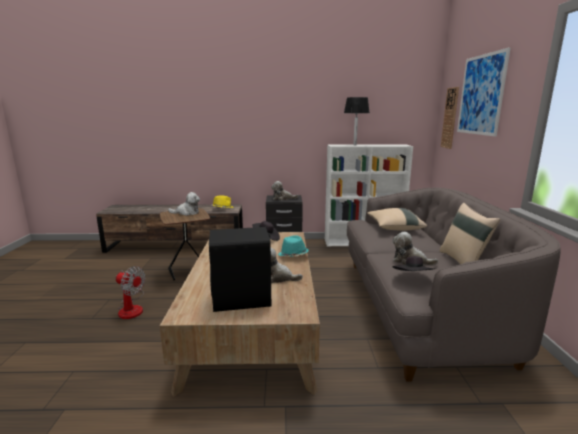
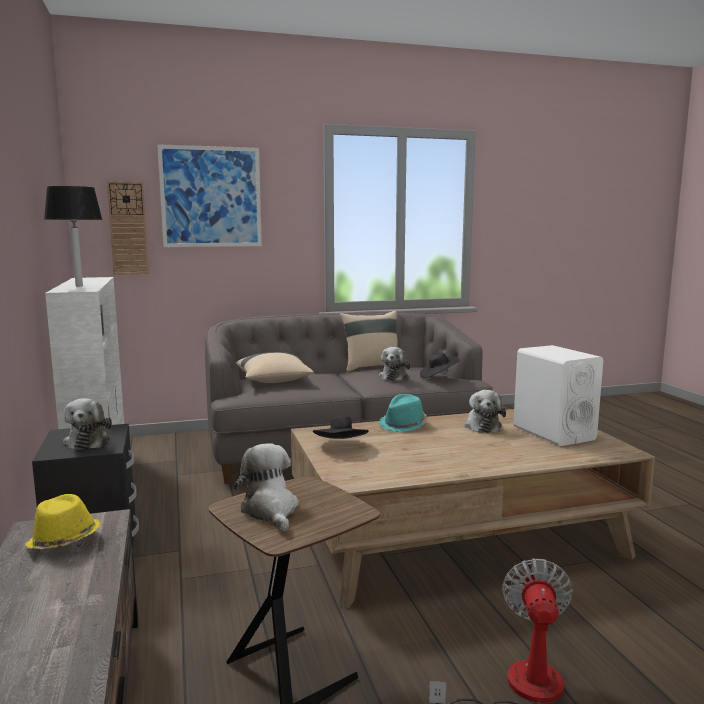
camera: 105 degrees left, 5 degrees down
black speaker [209,227,271,312] -> white speaker [513,345,603,446]

